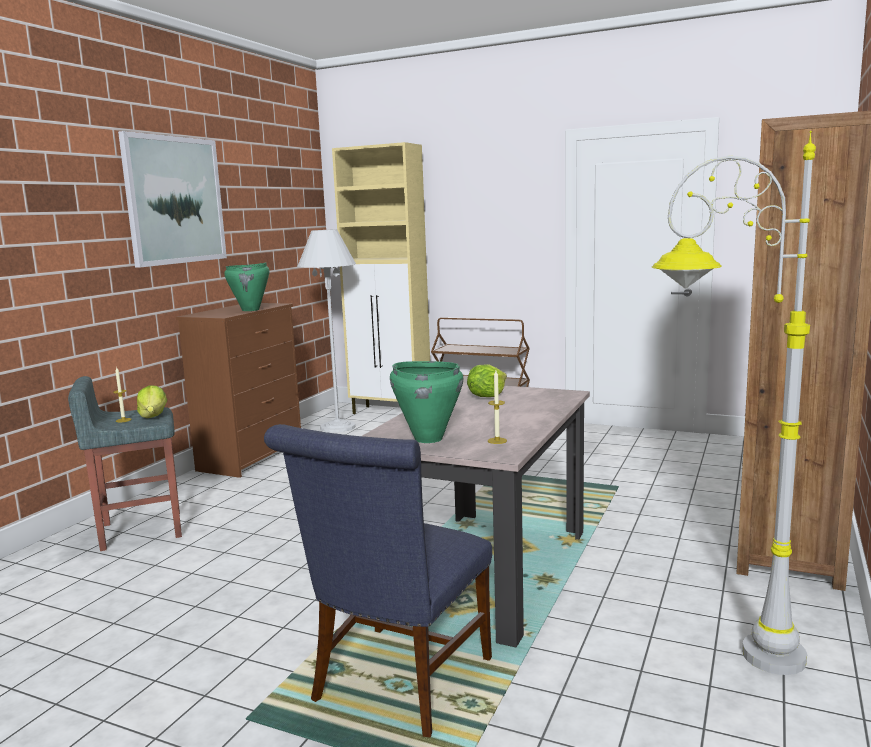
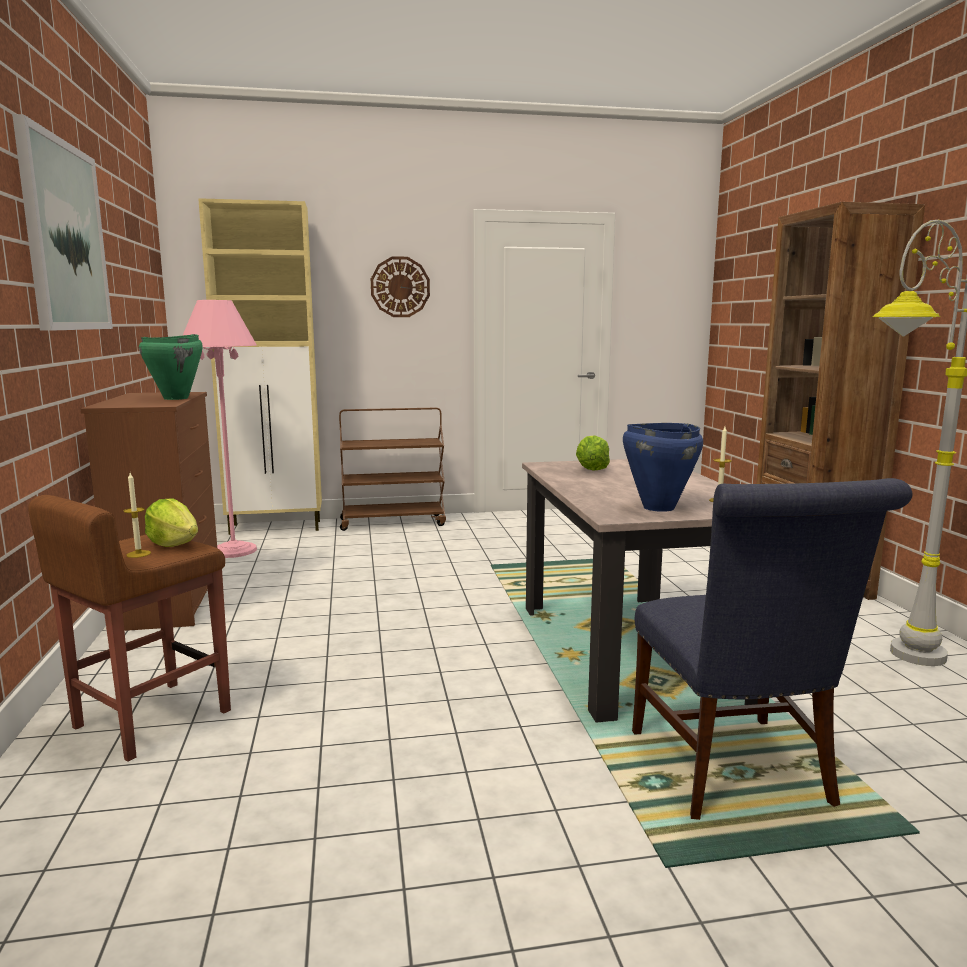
camera: 35 degrees left, 0 degrees up
grey stool [68,376,182,551] -> brown stool [28,495,231,762]
white floor lamp [297,229,356,433] -> pink floor lamp [182,300,257,558]
green cooking pot [390,361,464,443] -> blue cooking pot [623,423,703,512]
none -> wall clock [371,256,430,317]

